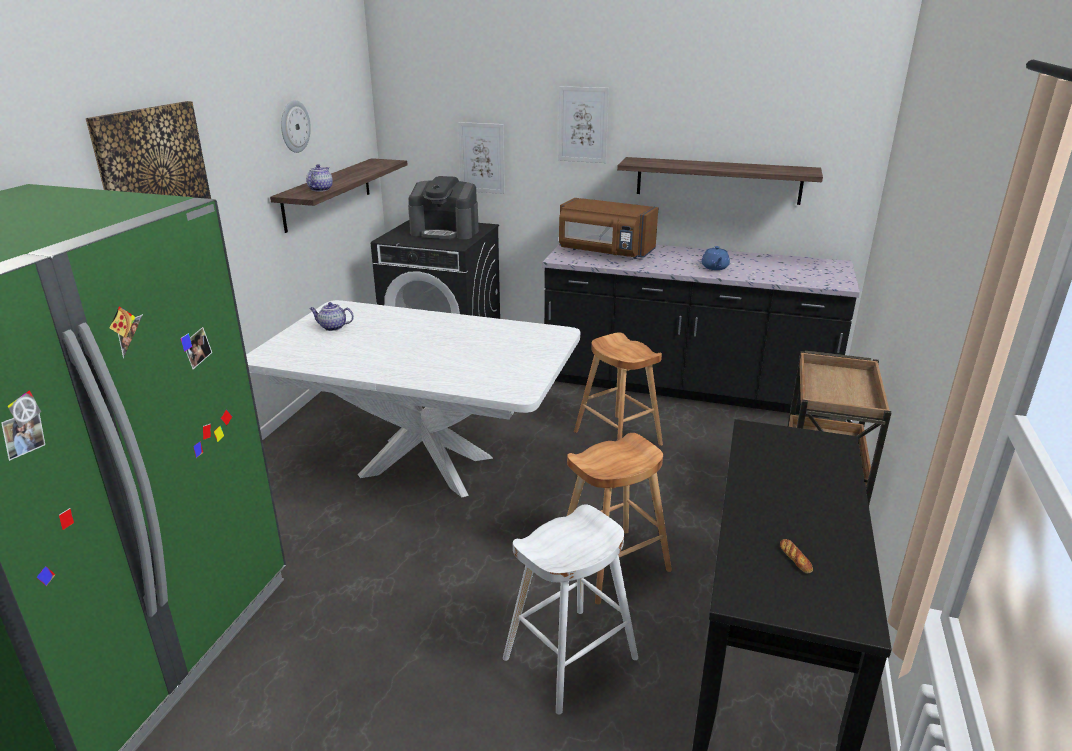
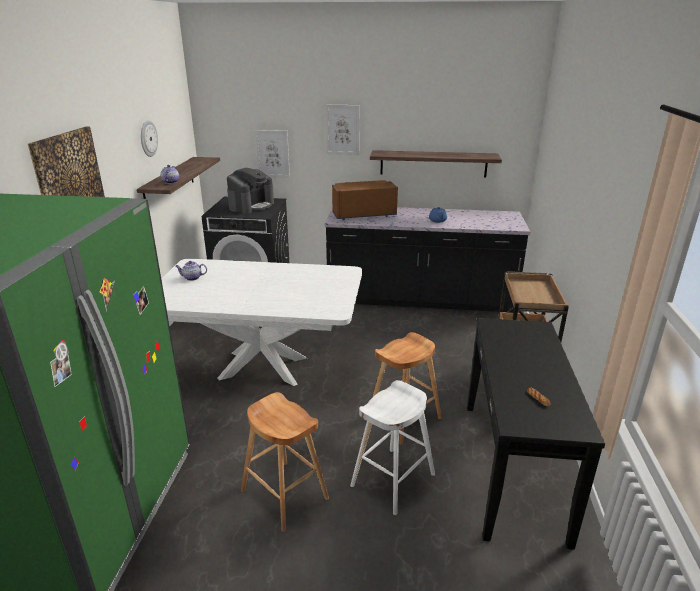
camera: 10 degrees left, 0 degrees up
coffee machine [408,176,479,240] -> coffee machine turned 60 degrees counterclockwise [227,168,274,214]
brown microwave [559,198,658,259] -> brown microwave turned 150 degrees clockwise [332,180,398,220]
brown stool [574,332,663,446] -> brown stool moved to [241,392,329,532]

